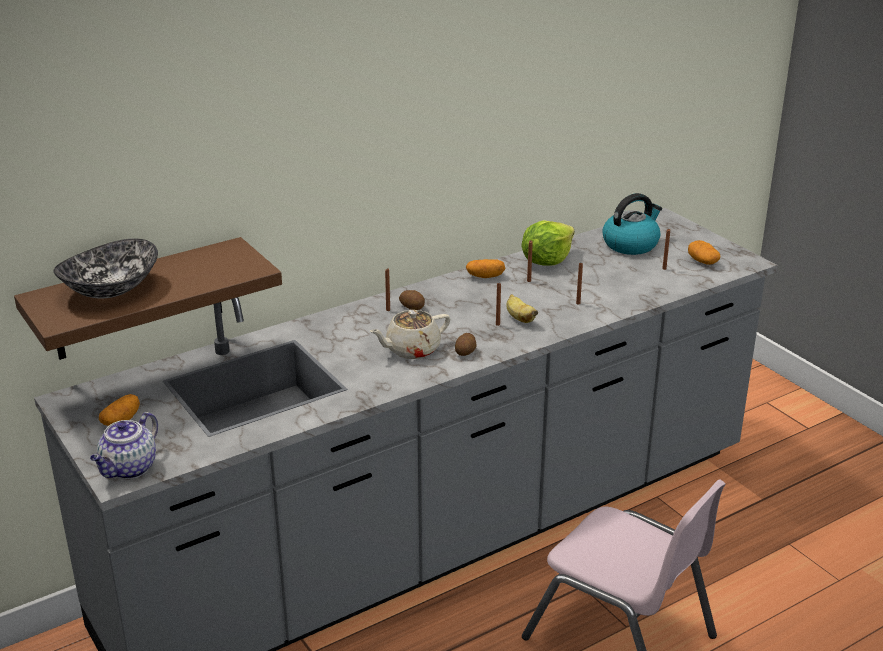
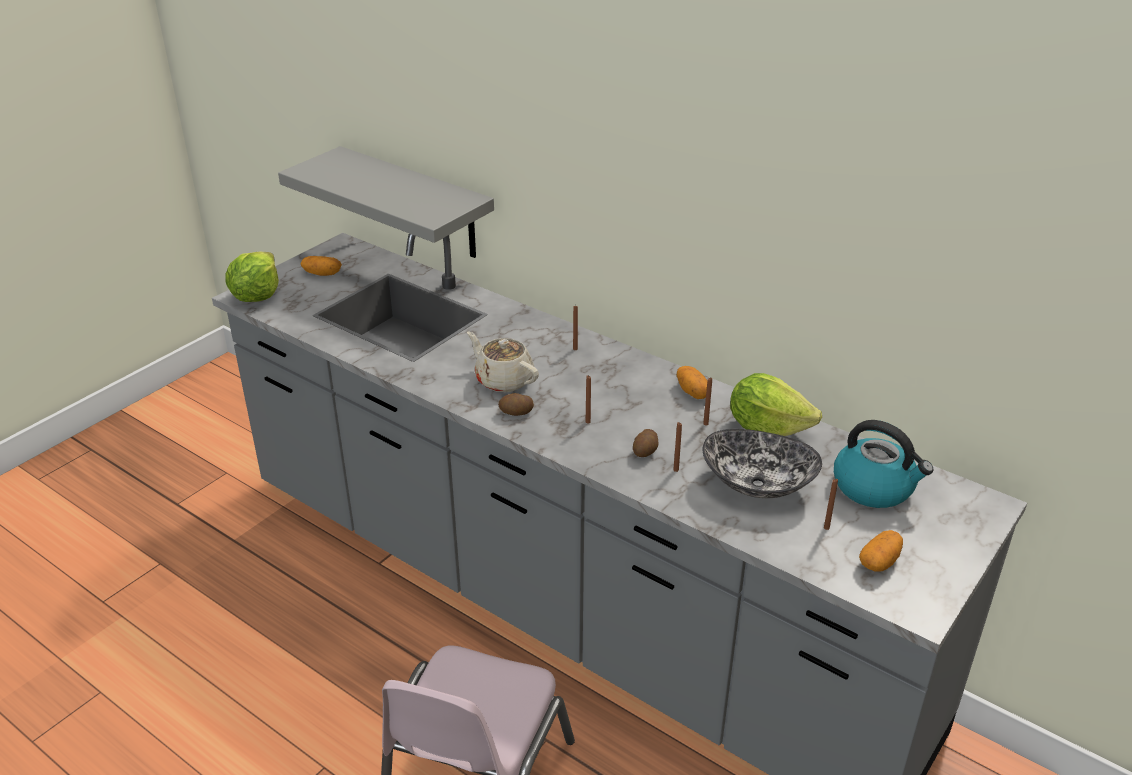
camera: 70 degrees right, 5 degrees up
brown shelf [14,237,282,360] -> grey shelf [278,146,494,258]
bowl [54,239,158,299] -> bowl moved to [702,429,822,498]
teapot [90,412,158,479] -> lettuce [225,251,279,302]
potato [399,290,425,310] -> potato moved to [633,429,658,457]
banana [506,294,538,323] -> none

